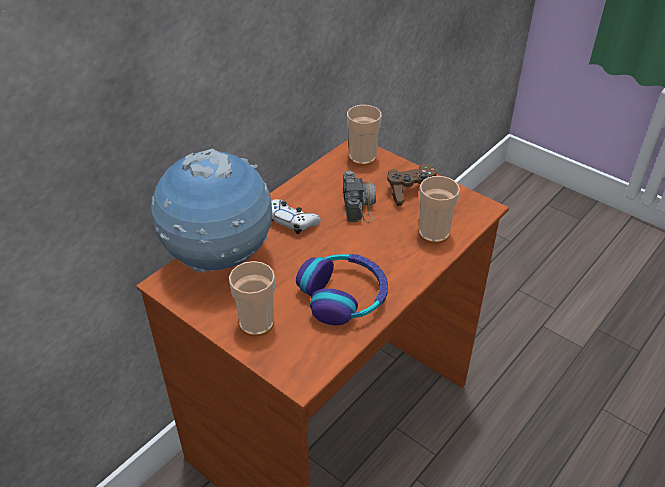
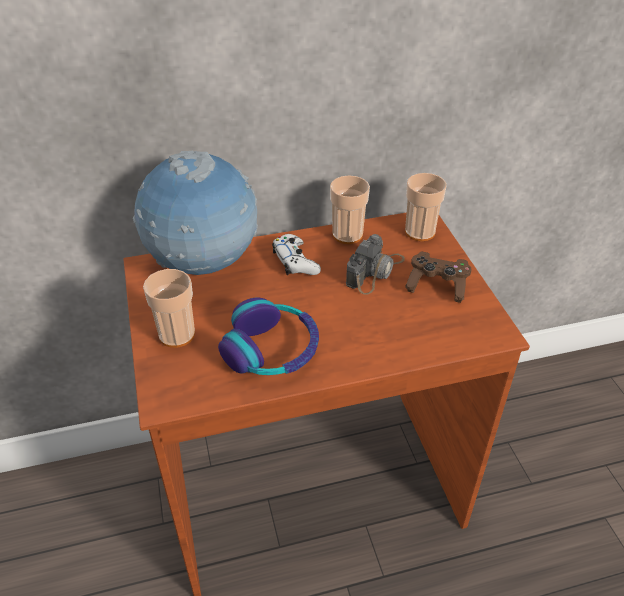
camera: 35 degrees right, 0 degrees up
cup [419,176,460,244] -> cup moved to [330,175,370,244]

